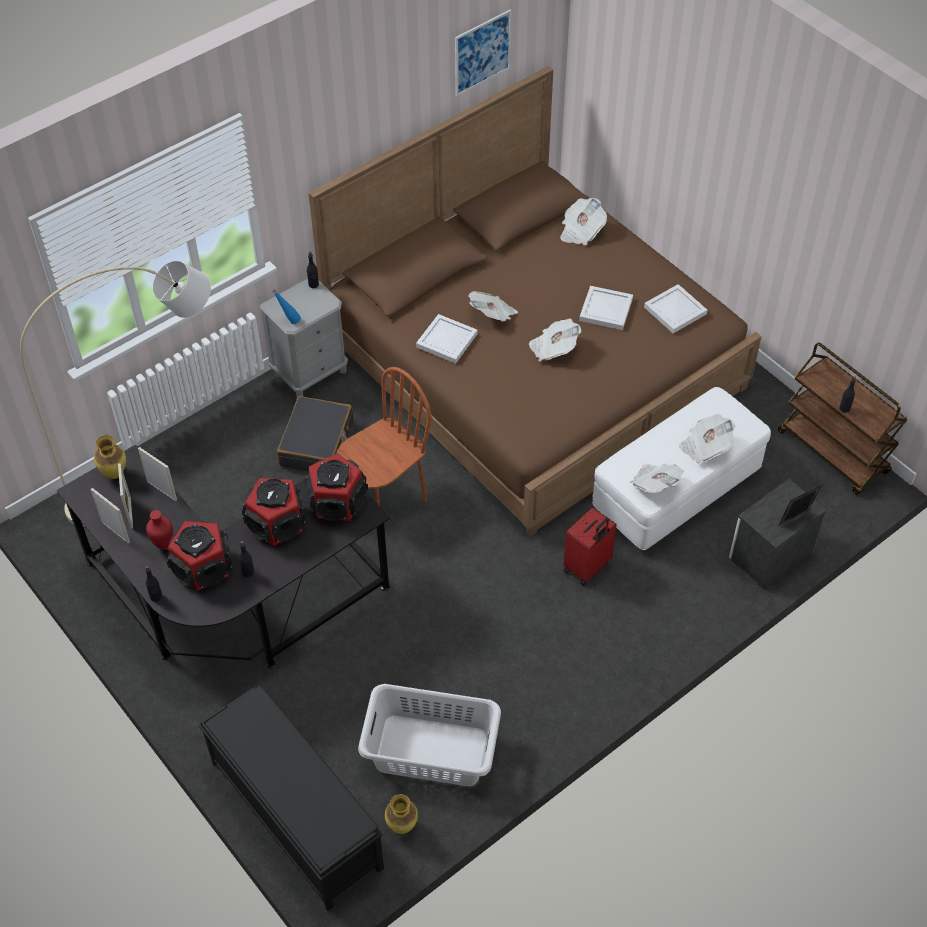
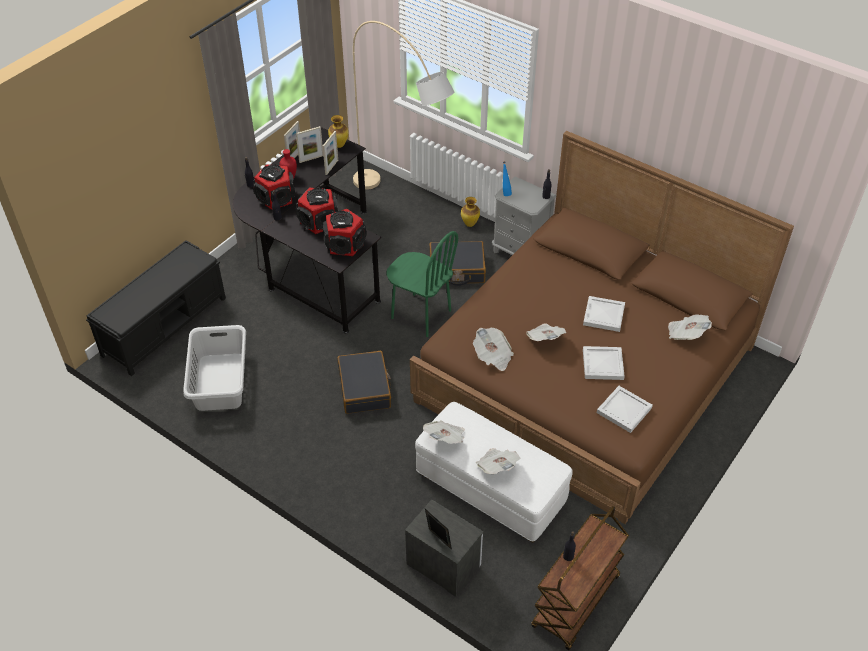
camera: 75 degrees right, 5 degrees down
brown chair [336,367,431,506] -> green chair [386,231,458,337]
vase [385,794,418,834] -> vase moved to [461,197,480,227]
white tray [416,314,478,364] -> white tray moved to [583,296,625,332]
picture [455,10,511,96] -> none
newspaper [469,291,518,322] -> newspaper moved to [473,327,514,371]
red suitcase [563,507,616,586] -> none
none -> black suitcase [337,351,391,414]

